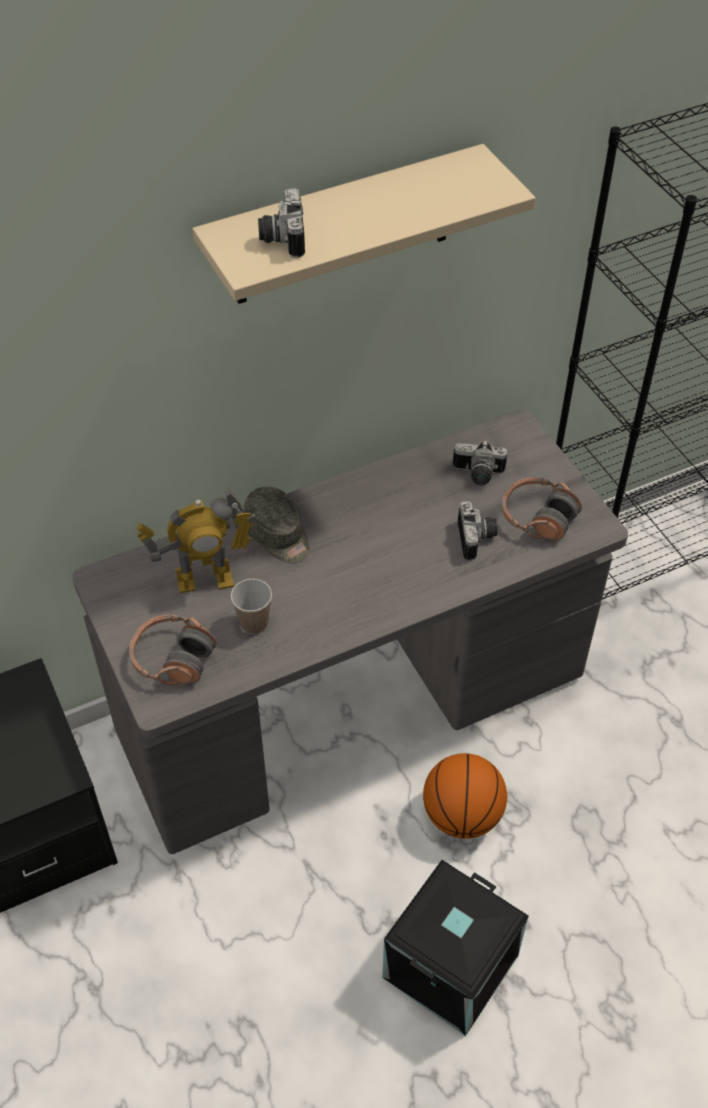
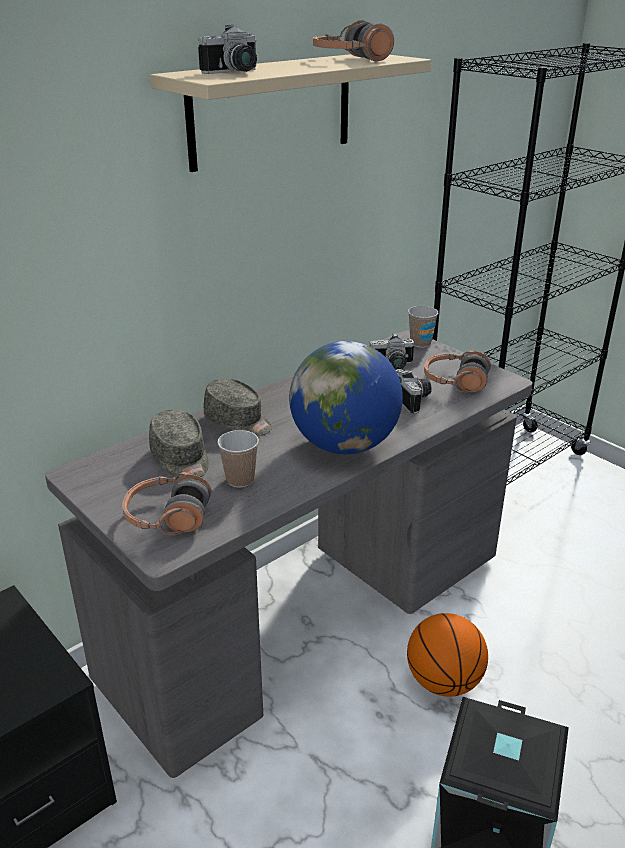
camera: 15 degrees left, 20 degrees down
toy robot [136,488,257,593] -> grey cap [149,409,209,478]
camera [258,188,305,258] -> camera turned 105 degrees counterclockwise [198,25,257,74]
none -> globe [289,341,403,454]
none -> headphones [313,20,394,61]
none -> cup [408,306,438,348]

